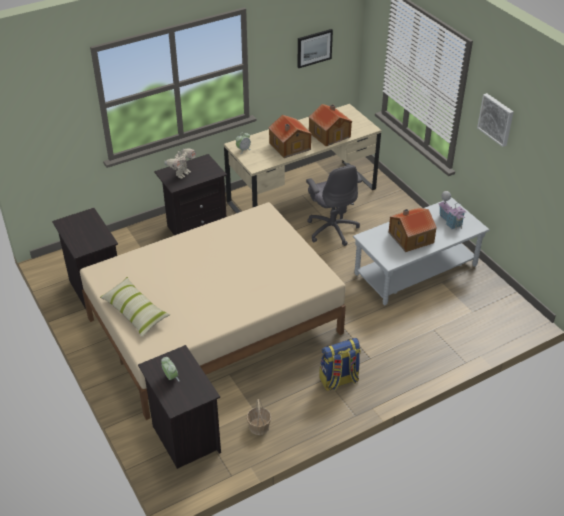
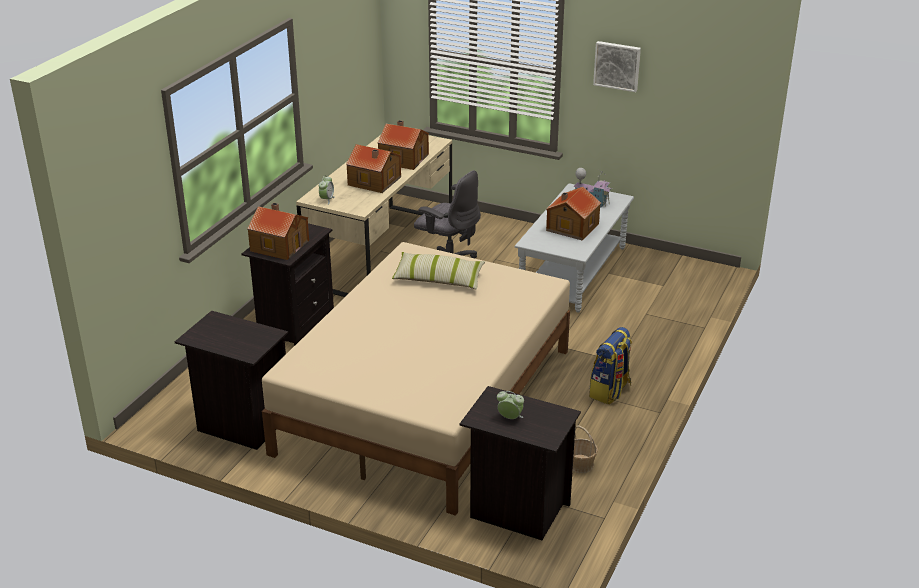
camera: 35 degrees left, 10 degrees down
pillow [100,277,170,337] -> pillow moved to [392,252,485,289]
toy robot [164,149,196,179] -> toy house [247,203,309,260]
picture [297,29,333,68] -> none

